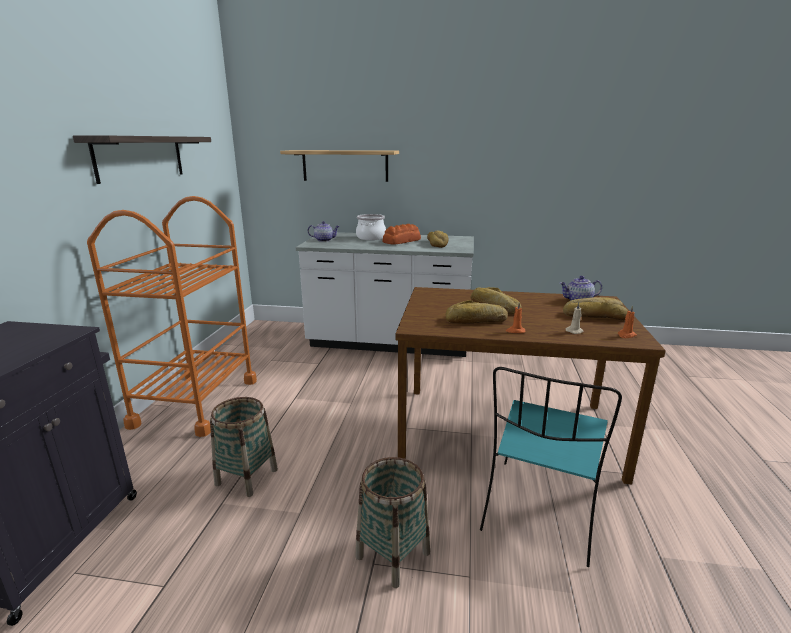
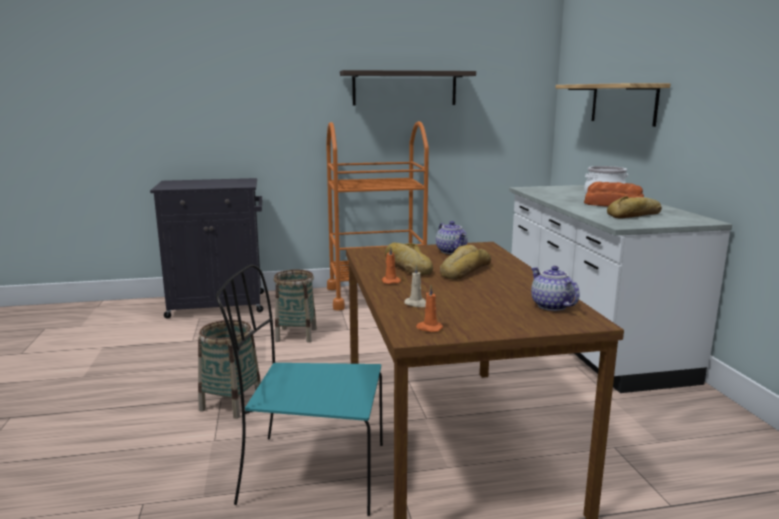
camera: 70 degrees right, 5 degrees down
teapot [308,221,340,242] -> teapot moved to [436,221,468,254]
bread [563,297,628,320] -> none

